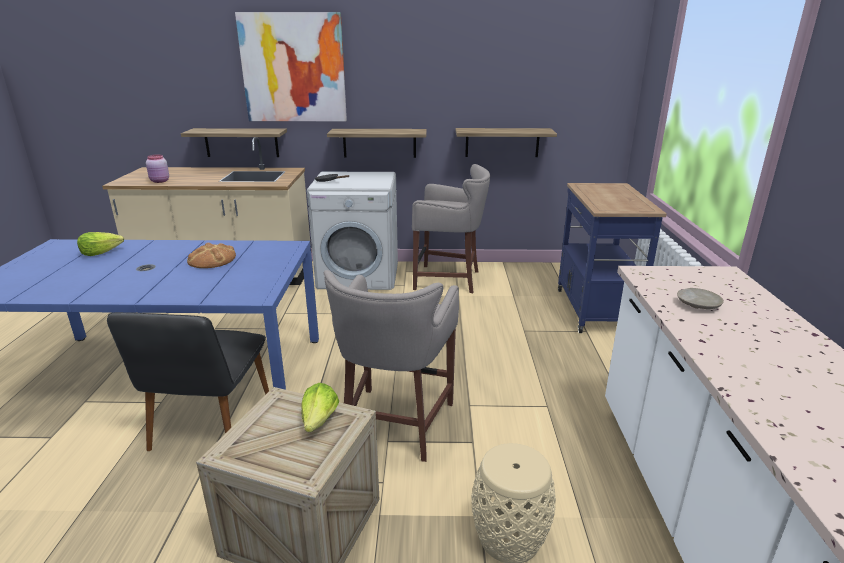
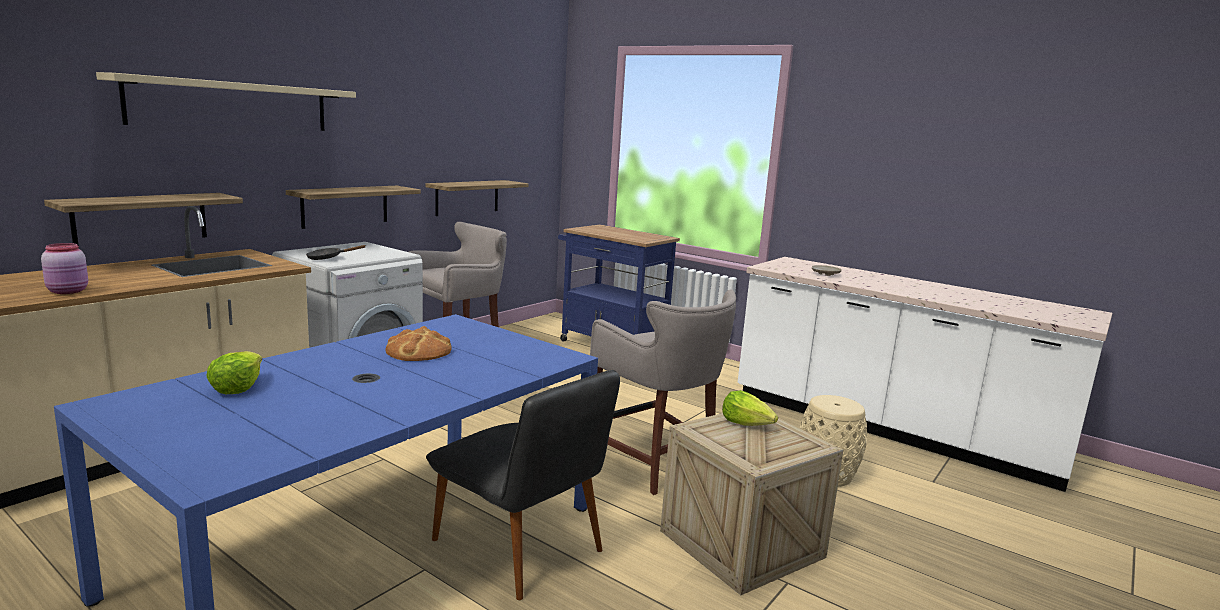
camera: 55 degrees left, 10 degrees down
picture [235,12,347,121] -> beige shelf [96,72,356,131]

